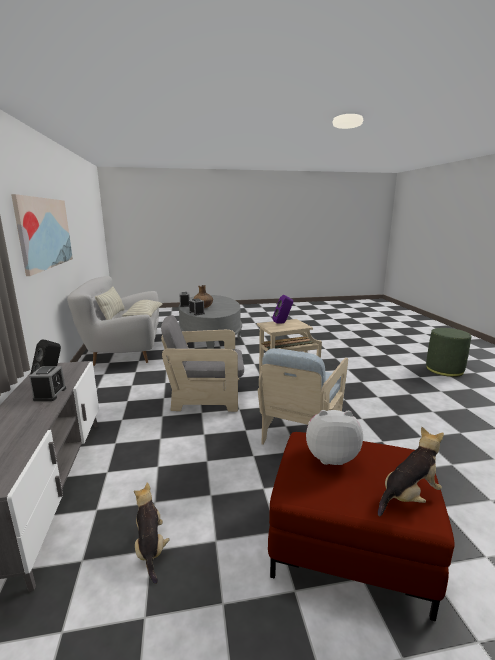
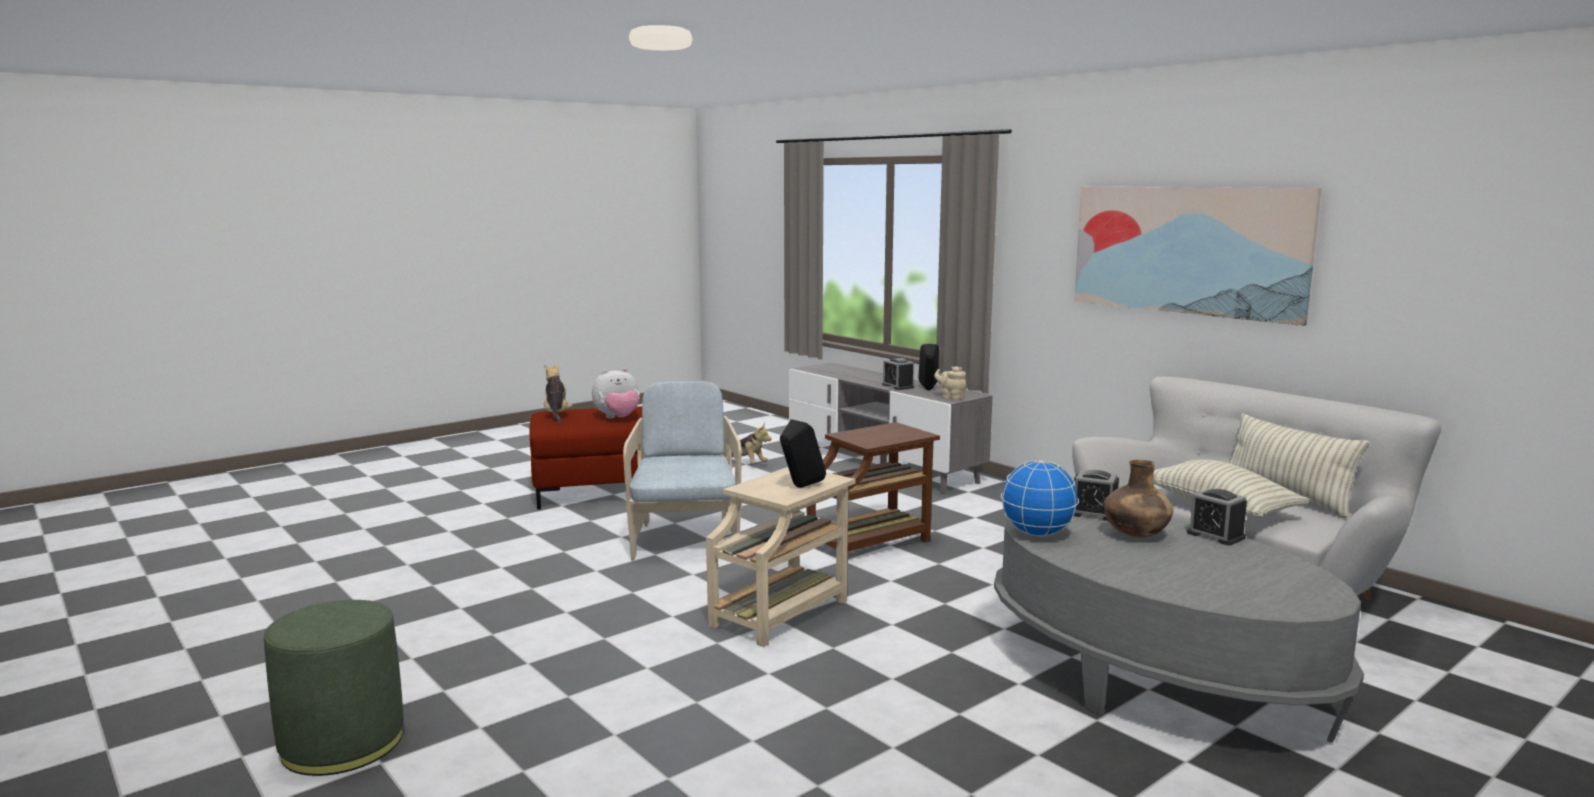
camera: 150 degrees right, 5 degrees down
grey armchair [161,315,244,412] -> brown side table [807,422,940,563]
purple speaker [273,295,293,323] -> black speaker [780,419,826,488]
plush toy [378,427,444,516] -> plush toy turned 135 degrees clockwise [544,364,573,423]
none -> beige teapot [934,366,966,400]
none -> globe [1001,460,1079,537]

